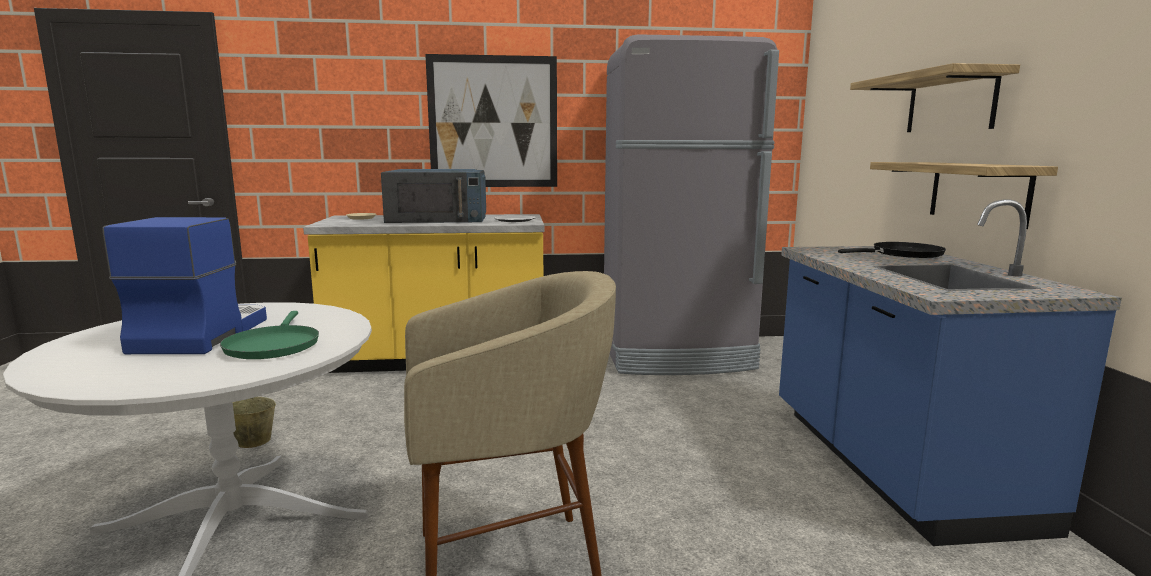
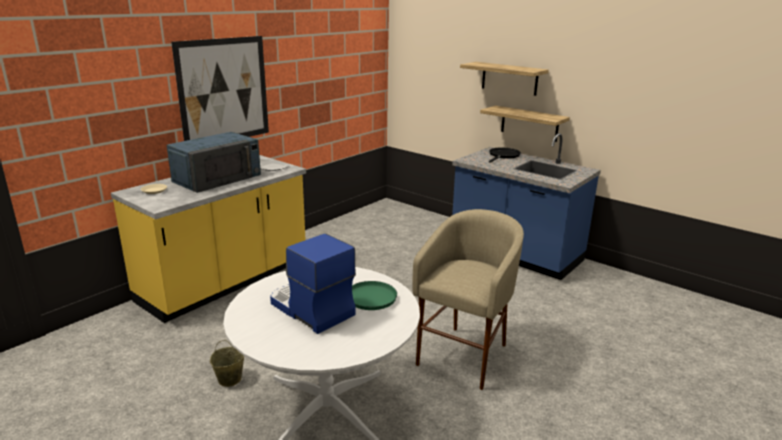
camera: 45 degrees left, 10 degrees up
grey fridge [604,35,779,375] -> none

